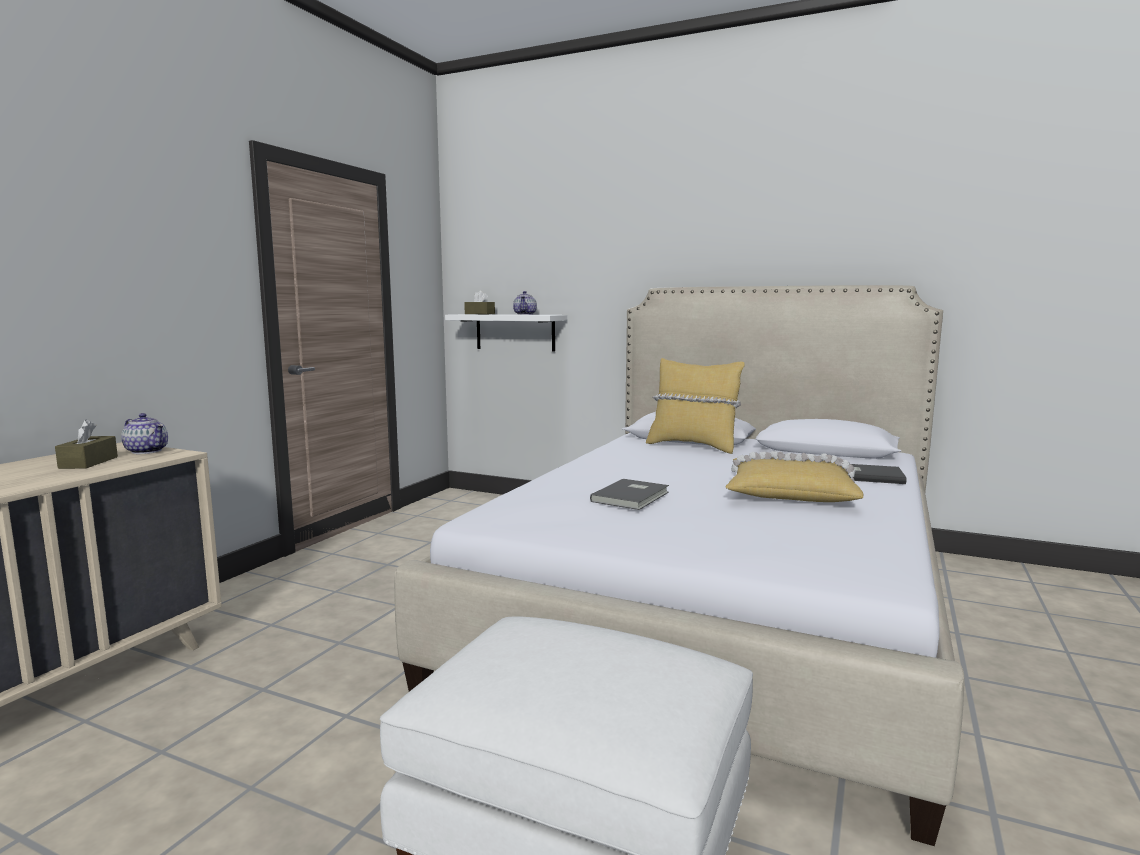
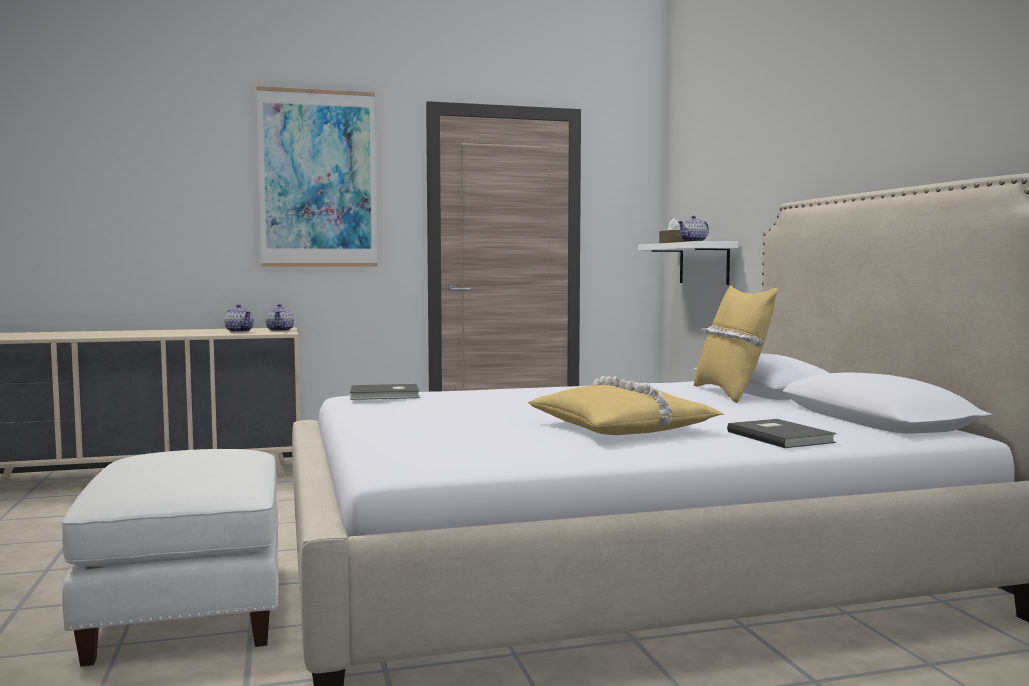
camera: 50 degrees right, 5 degrees down
brown tissue box [55,419,118,469] -> teapot [224,304,254,332]
grey book [590,479,669,510] -> grey book moved to [350,384,419,400]
none -> picture [256,86,378,266]

